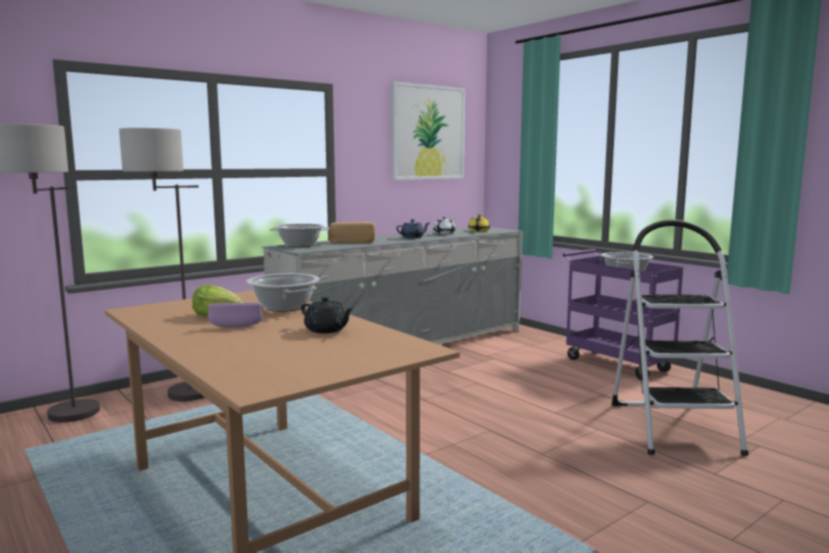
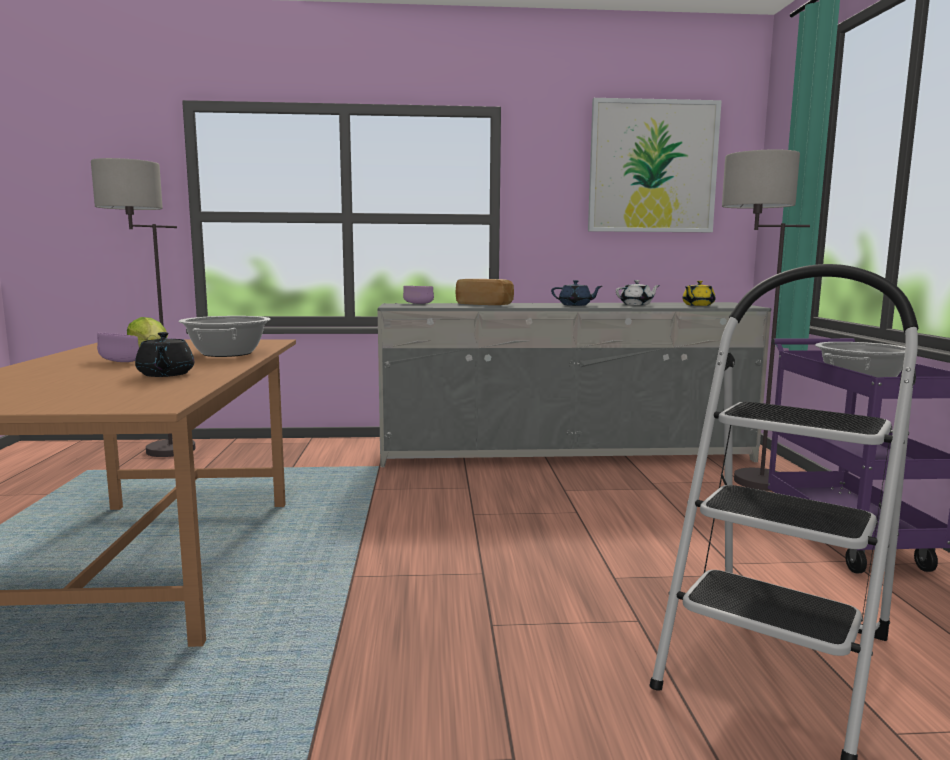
camera: 35 degrees right, 0 degrees up
grey floor lamp [119,128,205,402] -> grey floor lamp moved to [722,149,810,491]
cooking pot [269,223,329,247] -> purple bowl [403,286,434,304]

